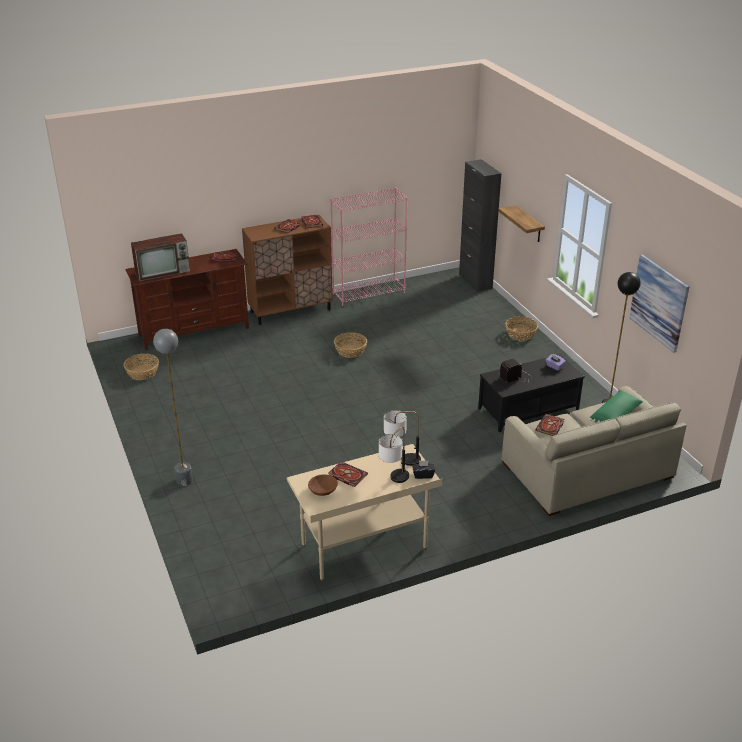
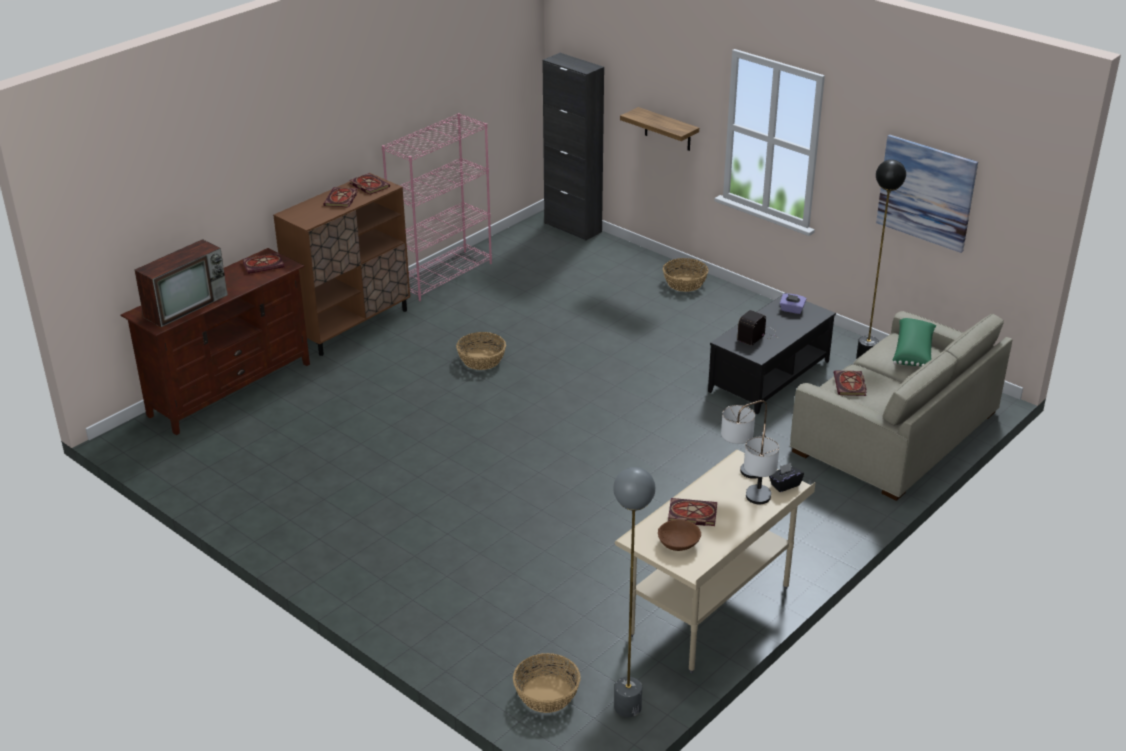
camera: 25 degrees left, 0 degrees up
basket [124,354,159,380] -> basket moved to [513,653,581,713]
grey floor lamp [153,329,193,486] -> grey floor lamp moved to [613,467,655,717]

